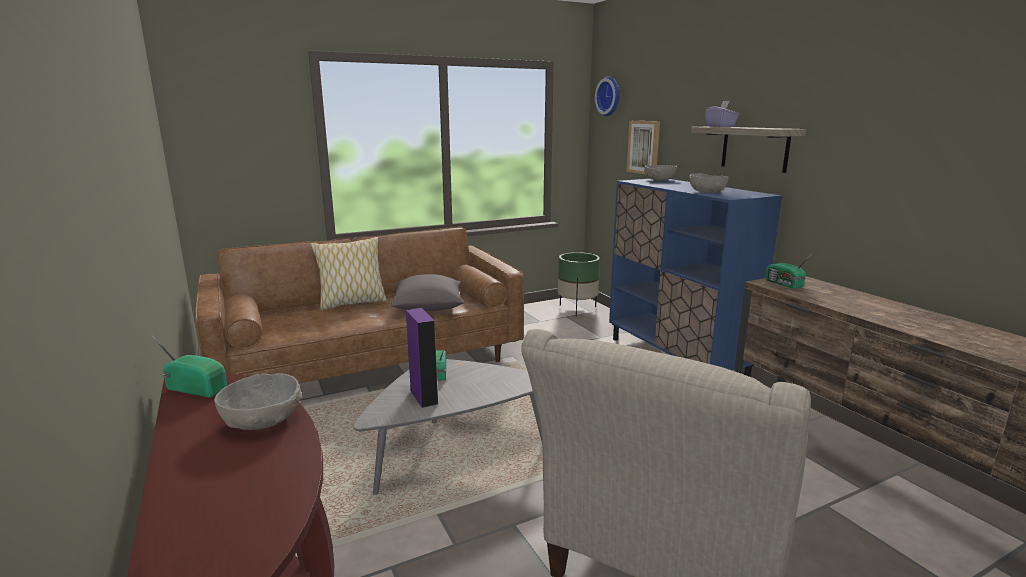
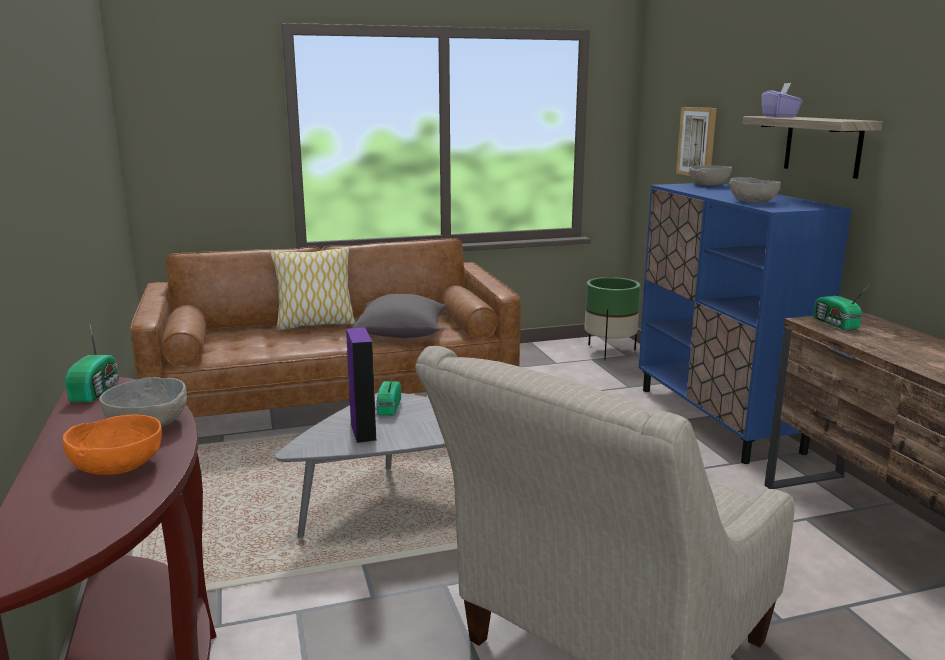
camera: 10 degrees right, 0 degrees up
radio [151,335,227,398] -> radio turned 60 degrees clockwise [65,325,120,402]
wall clock [595,76,620,116] -> none
none -> orange bowl [63,415,162,475]

